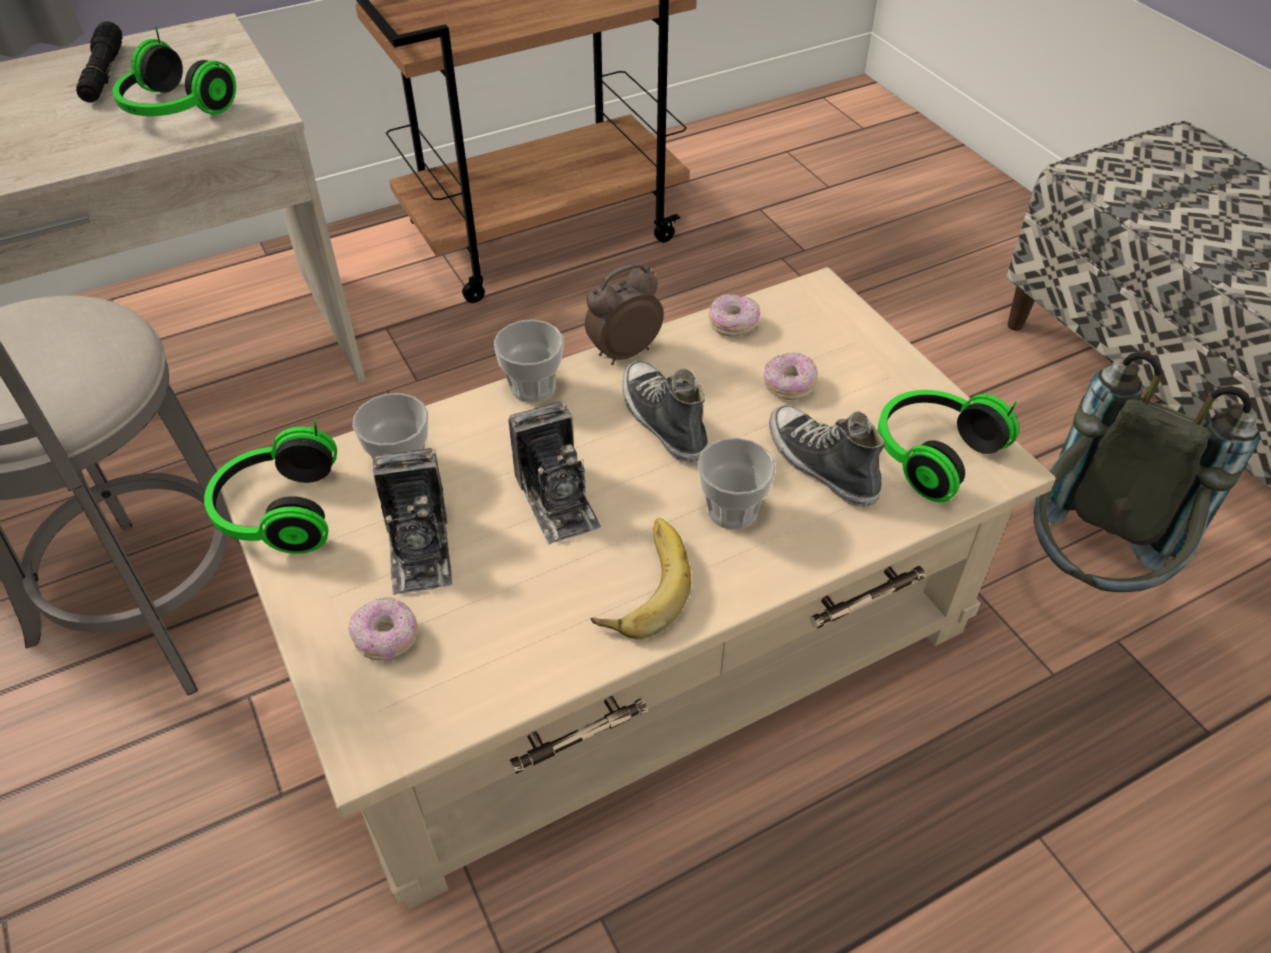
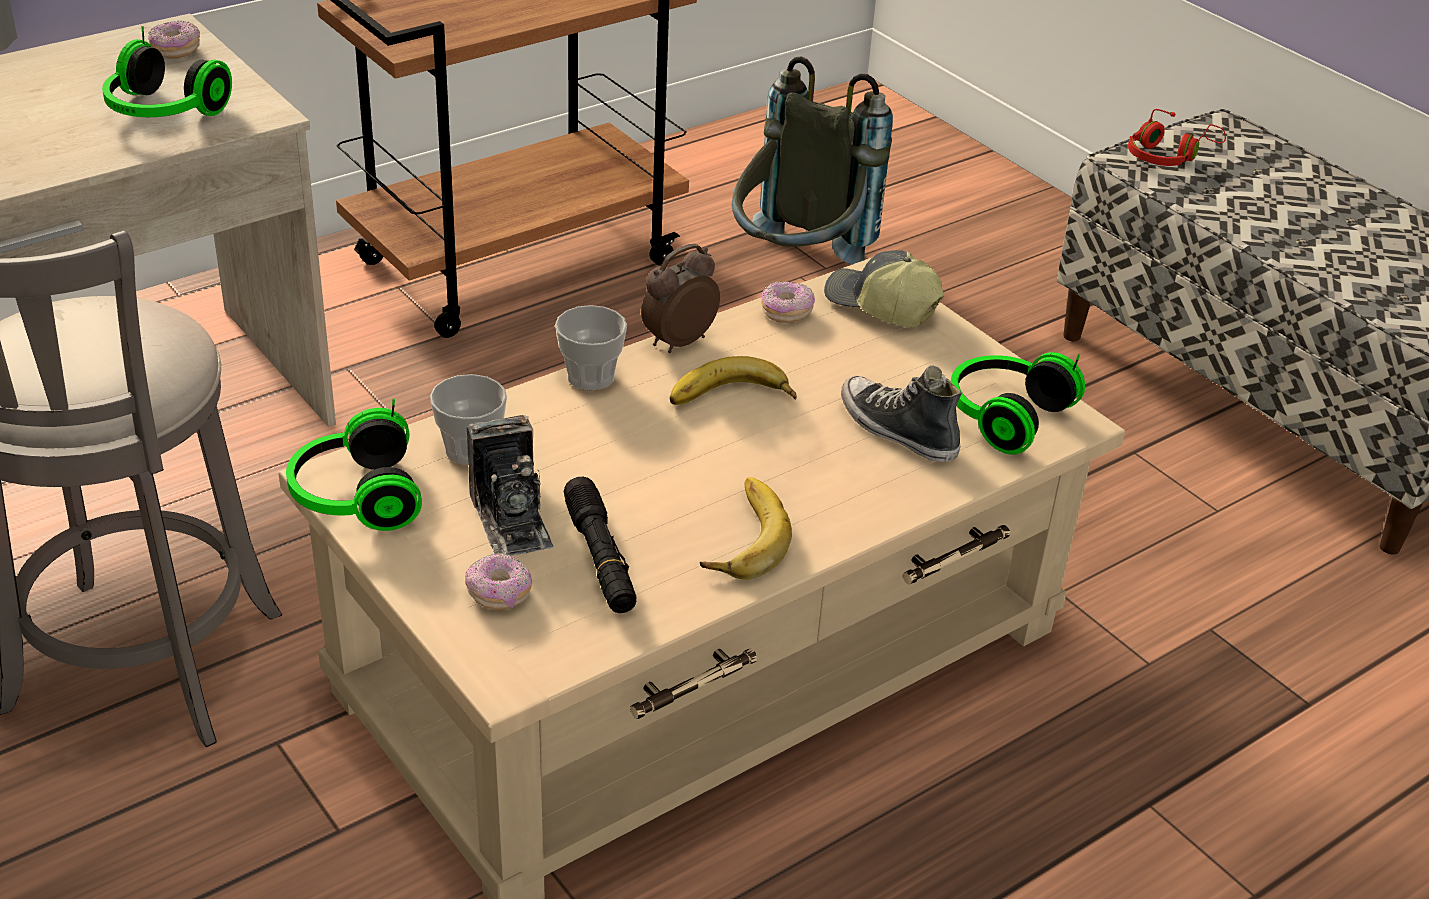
camera: 10 degrees left, 10 degrees down
black flashlight [76,21,122,102] -> black flashlight moved to [564,477,637,613]
camera [508,401,601,545] -> none
shoe [623,360,708,463] -> banana [670,356,797,405]
cup [697,438,776,529] -> none
donut [764,353,818,400] -> donut moved to [148,21,200,59]
grey backpack [1033,351,1259,592] -> grey backpack moved to [732,56,893,265]
none -> cap [824,250,944,328]
none -> red headphones [1128,109,1226,166]

